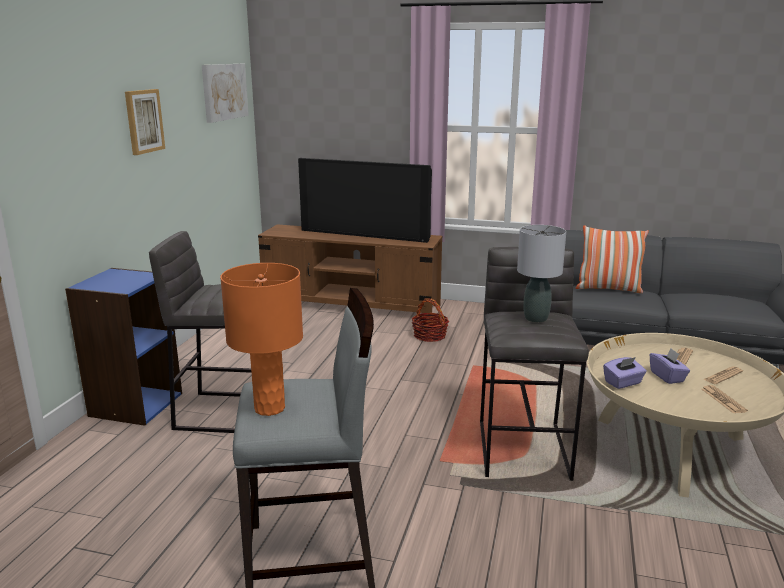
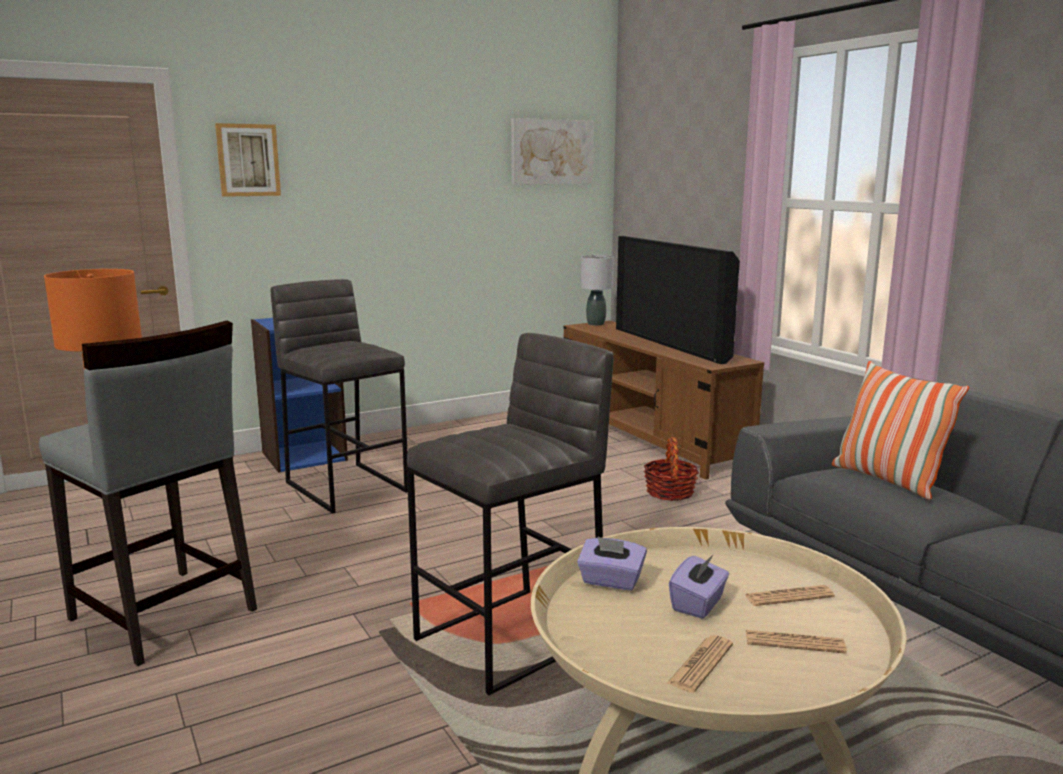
camera: 45 degrees right, 5 degrees down
picture [125,89,165,155] -> picture moved to [215,123,281,197]
grey table lamp [517,225,566,323] -> grey table lamp moved to [580,255,614,326]

